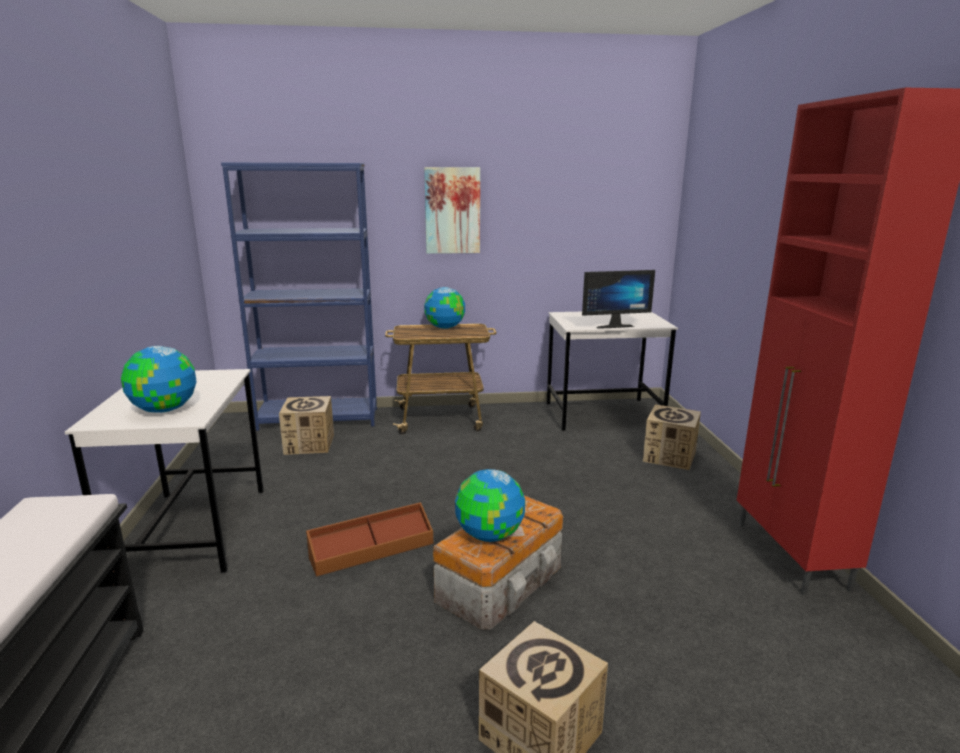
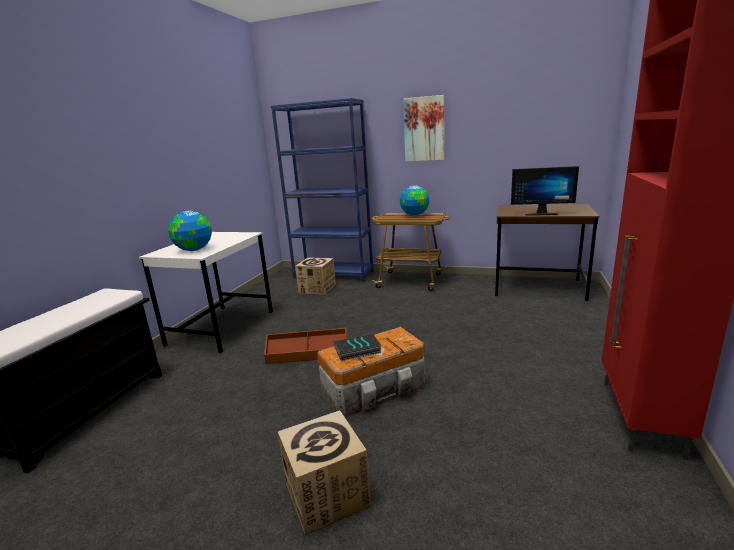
camera: 25 degrees right, 0 degrees up
globe [455,469,525,542] -> book [334,334,382,361]
white desk [547,312,678,431] -> brown desk [495,204,600,301]
cardboard box [643,404,701,470] -> none

